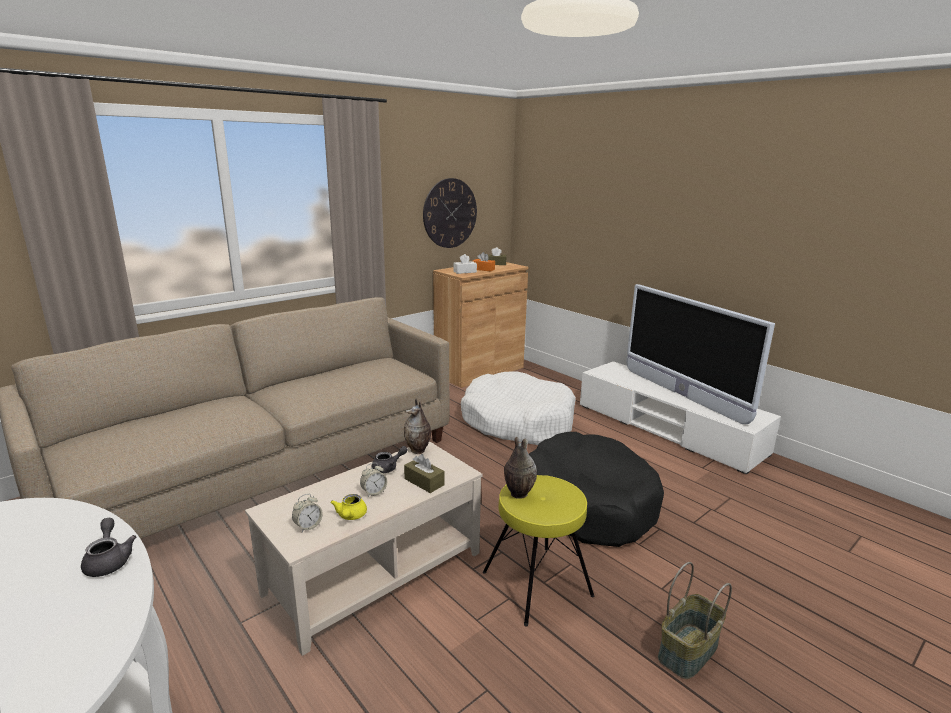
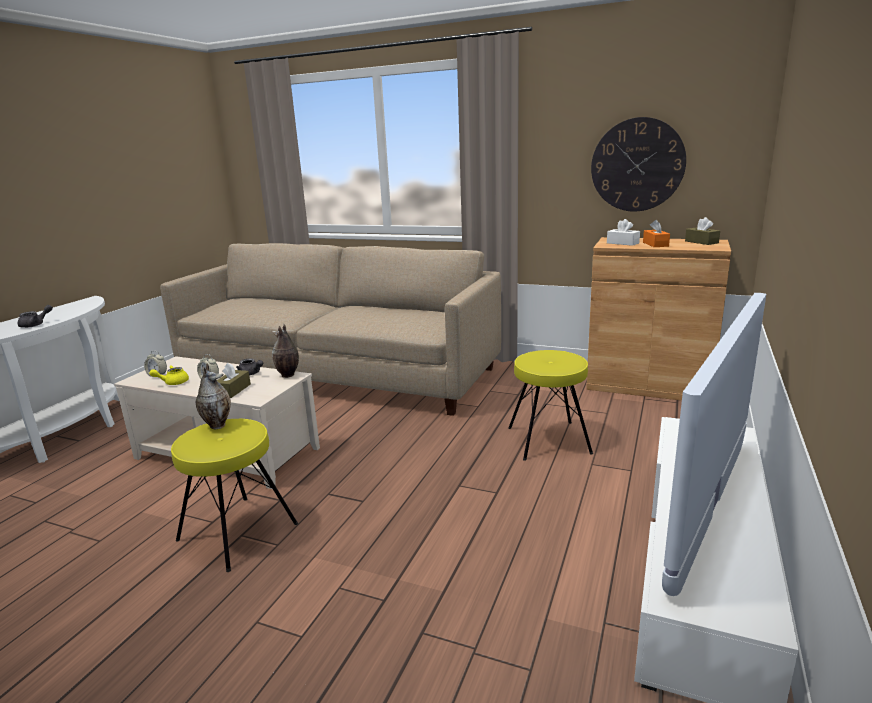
camera: 65 degrees right, 0 degrees up
white dog bed [461,371,576,445] -> yellow stool [508,350,593,461]
black dog bed [529,432,664,547] -> none
basket [658,562,732,679] -> none

